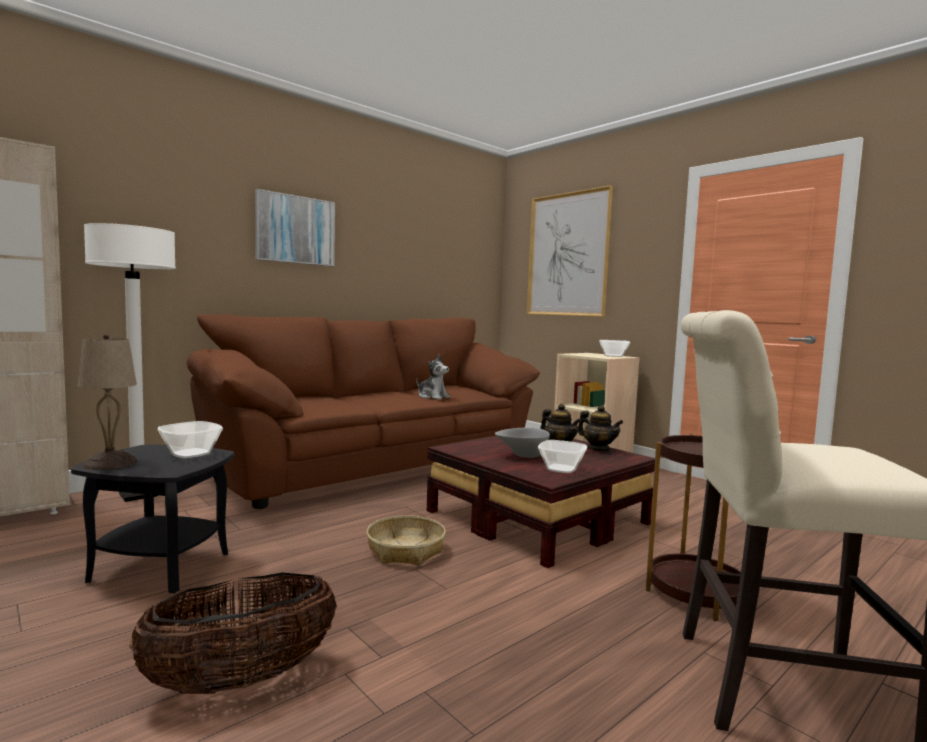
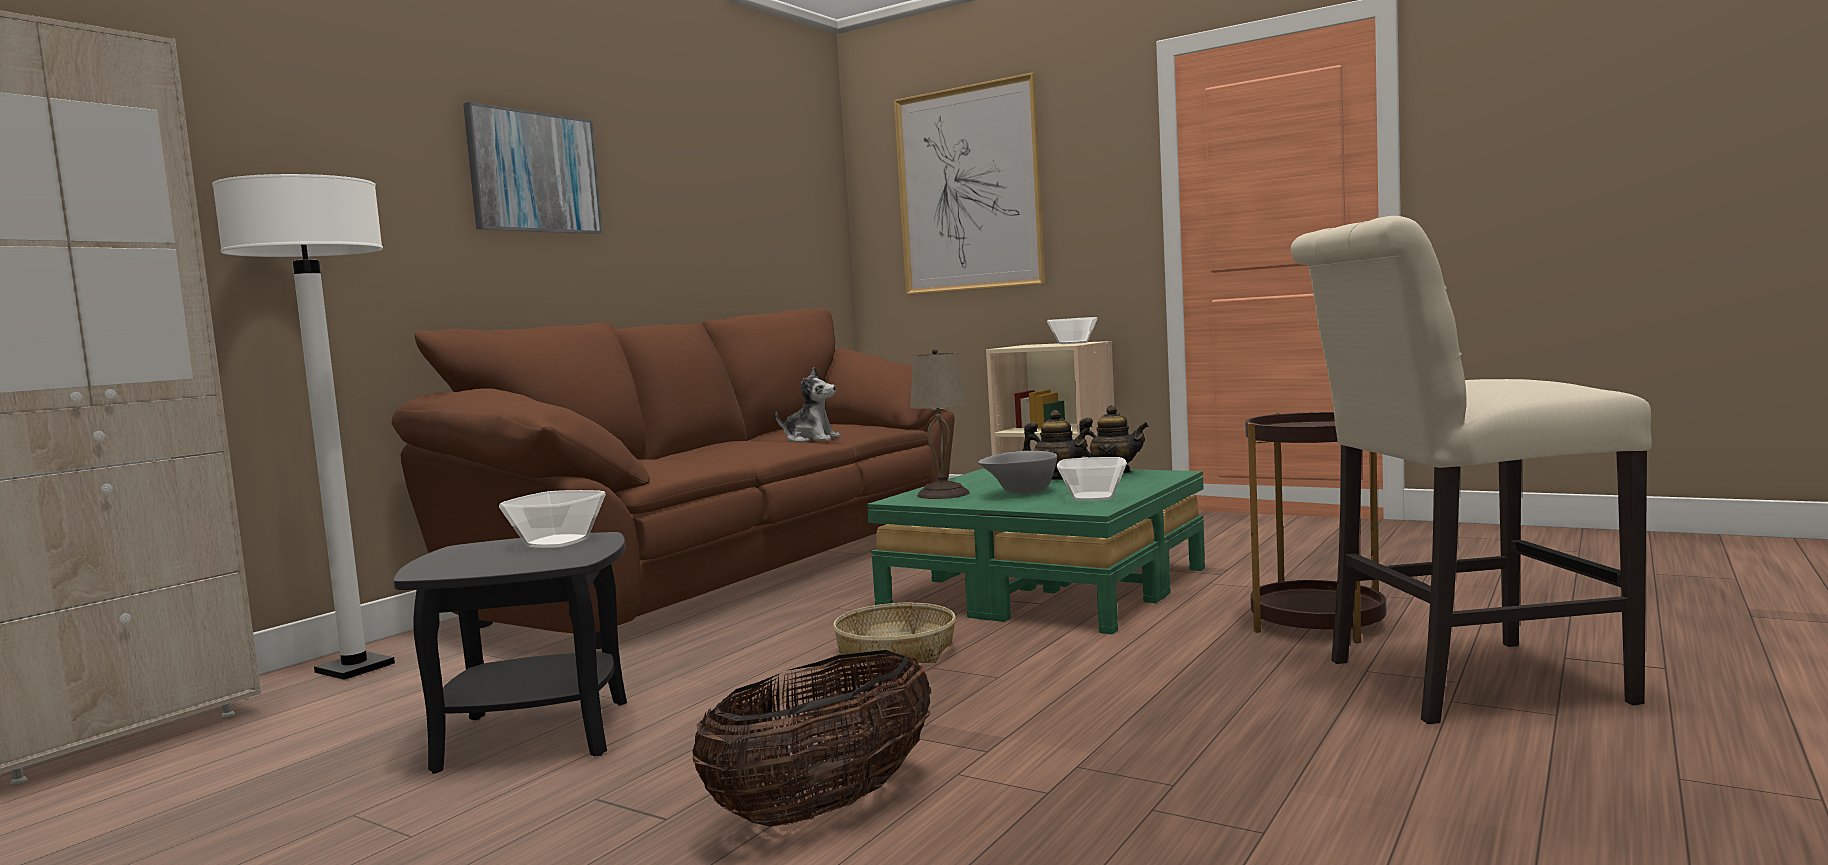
camera: 15 degrees left, 0 degrees up
beige table lamp [78,334,137,470] -> beige table lamp moved to [910,349,970,499]
brown coffee table [427,436,655,568] -> green coffee table [867,468,1205,635]

